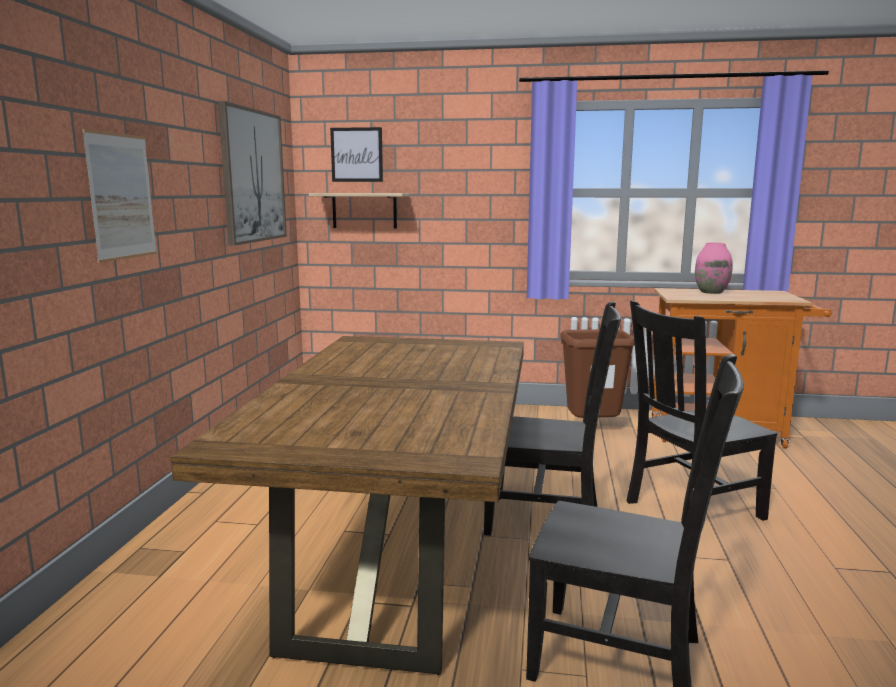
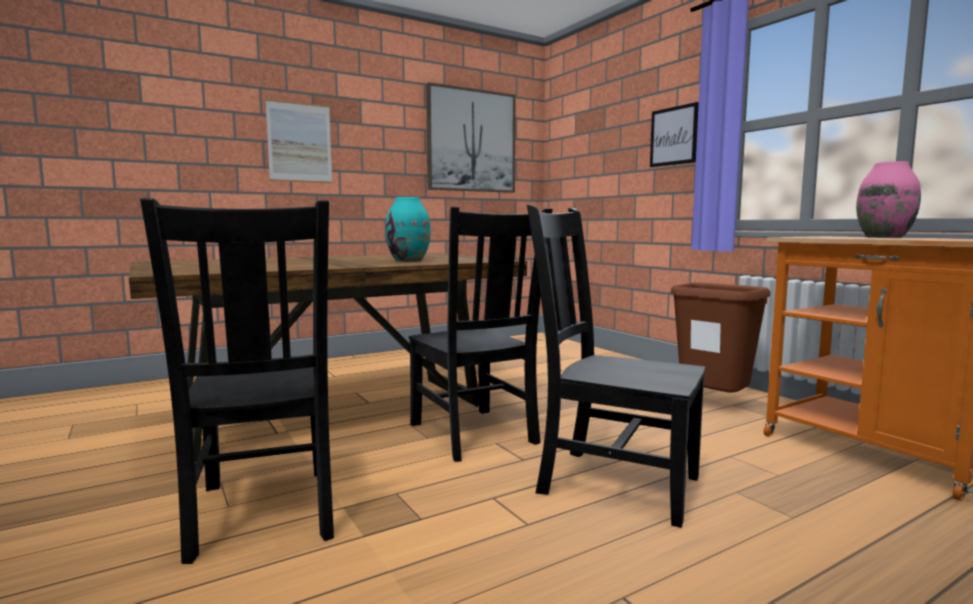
camera: 50 degrees right, 5 degrees down
shelf [309,193,409,229] -> none
picture [330,127,383,182] -> picture moved to [650,102,699,167]
none -> turquoise vase [385,197,431,262]

